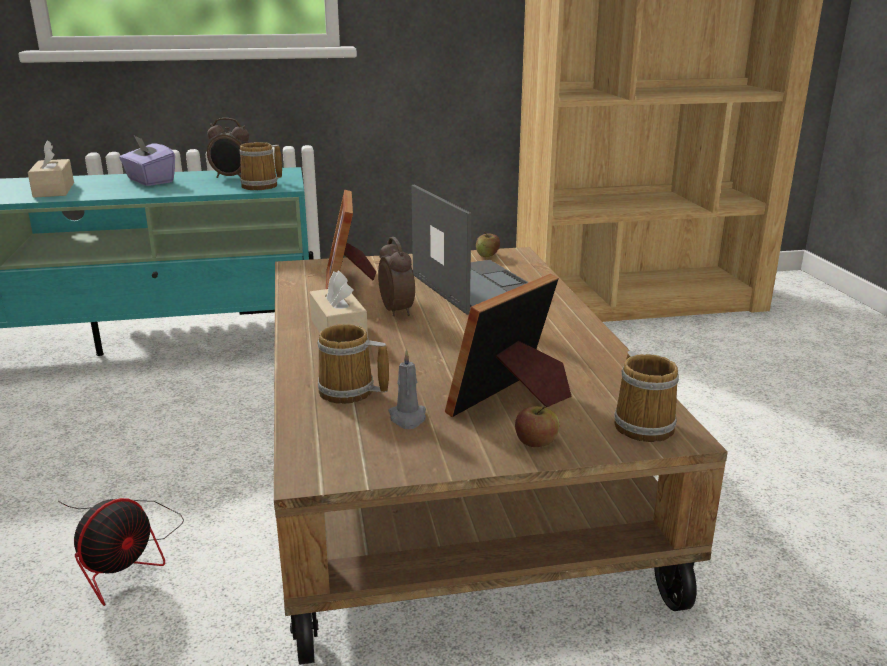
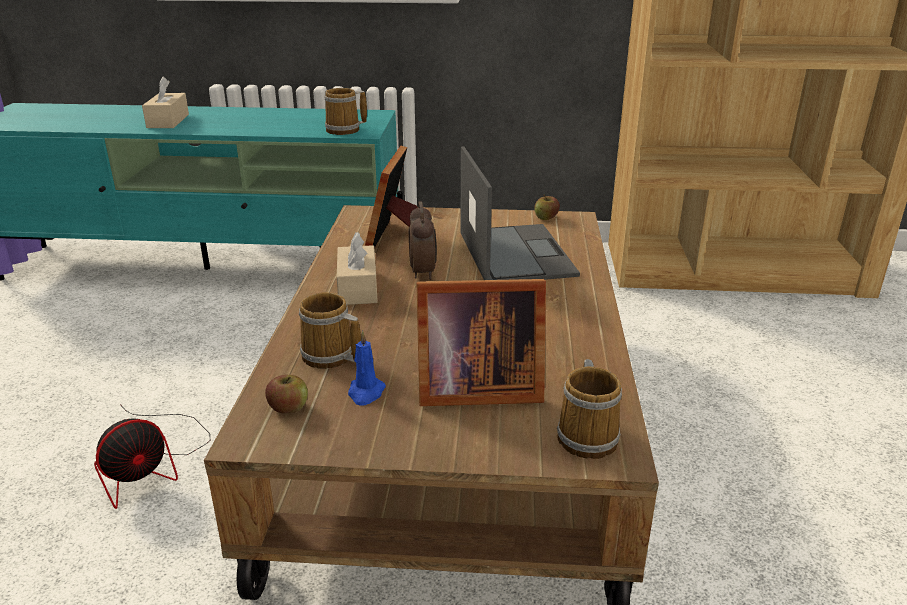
camera: 15 degrees right, 5 degrees up
purple tissue box [119,136,175,186] -> none
alarm clock [207,118,249,178] -> none
grey candle [389,349,426,429] -> blue candle [348,330,386,406]
picture frame [445,274,572,417] -> picture frame turned 150 degrees counterclockwise [417,279,546,406]
apple [515,406,559,447] -> apple moved to [265,375,308,413]

